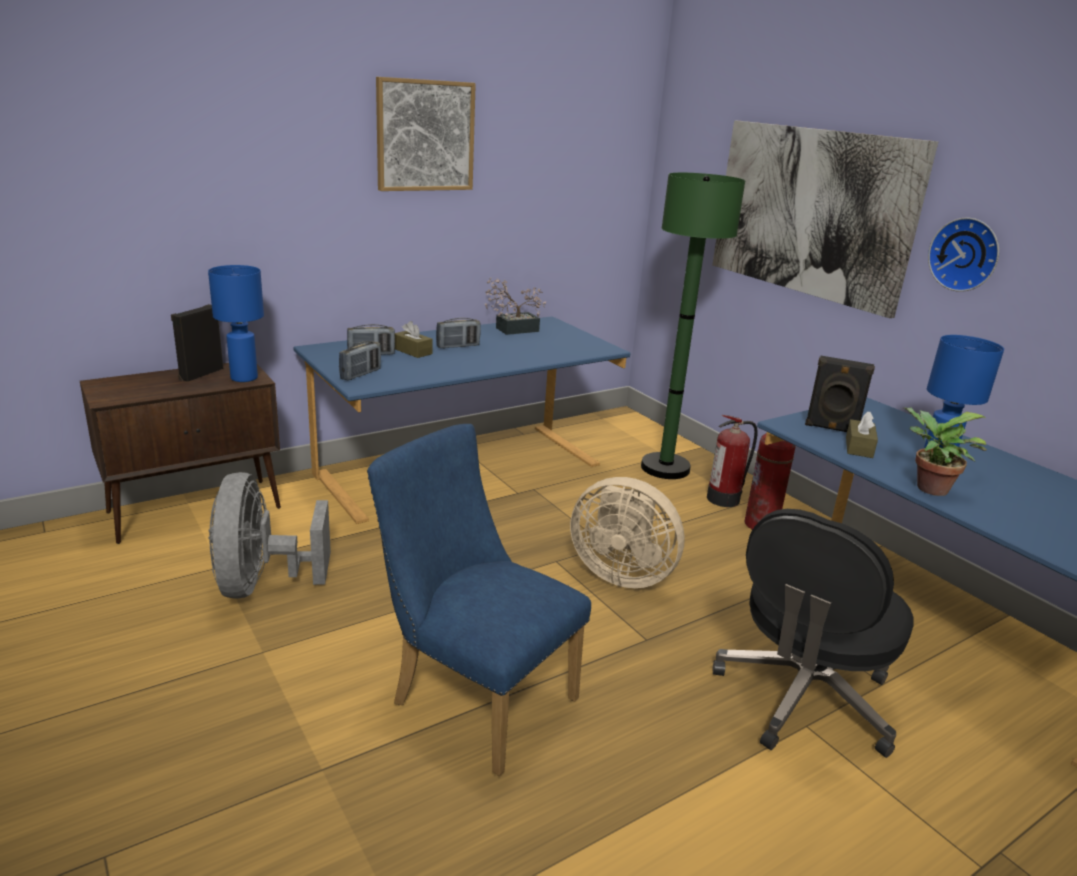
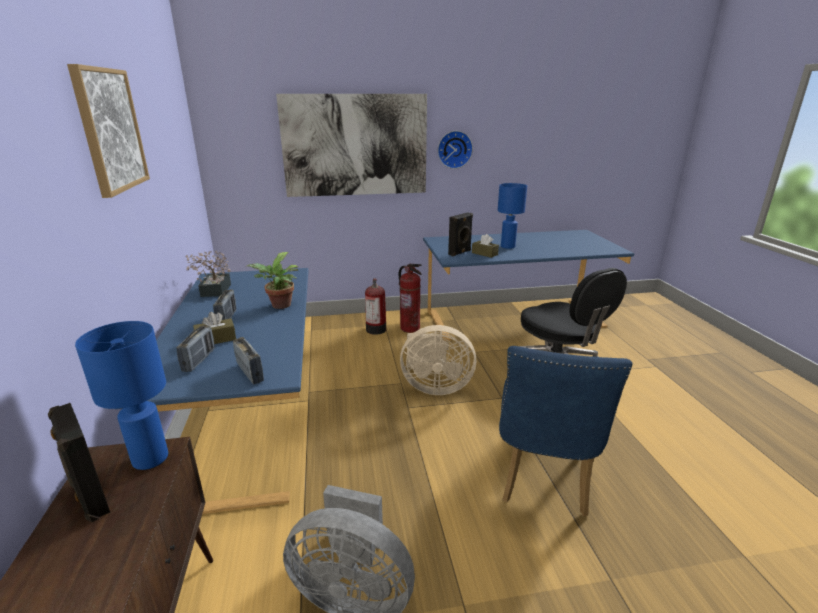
camera: 65 degrees left, 0 degrees up
blue chair [367,424,591,776] -> blue chair turned 45 degrees counterclockwise [499,346,633,516]
beige fan [570,477,685,588] -> beige fan turned 45 degrees clockwise [400,325,476,395]
green floor lamp [641,172,745,479] -> none
potted plant [904,407,987,496] -> potted plant moved to [245,252,299,309]

